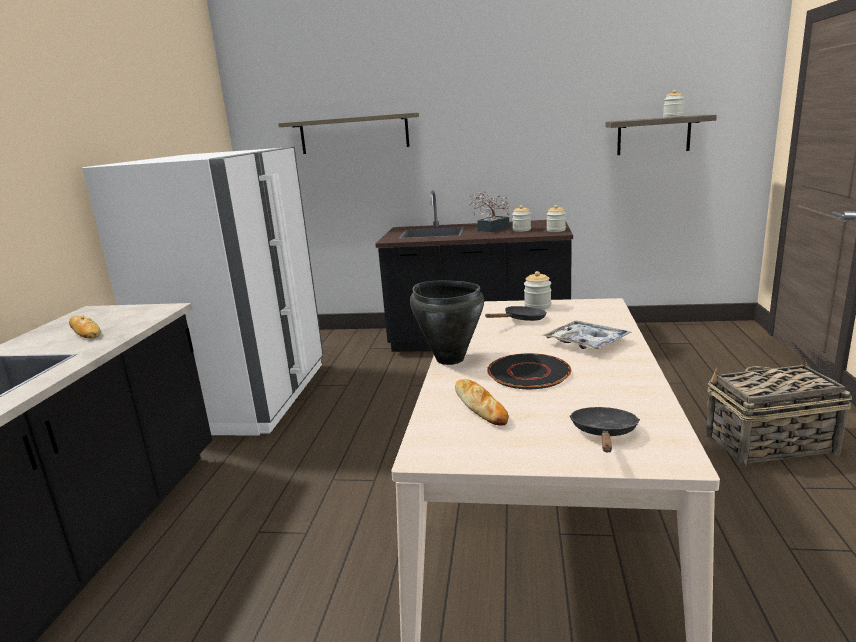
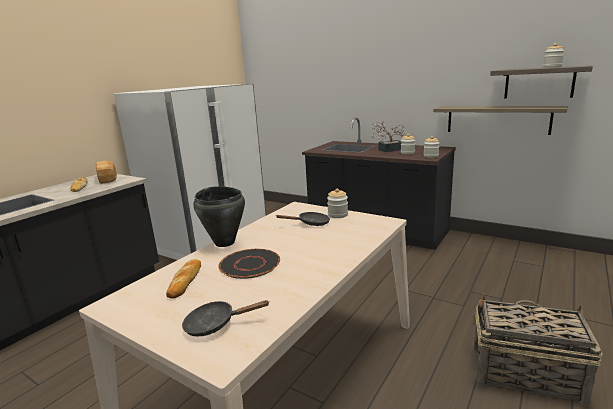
camera: 25 degrees right, 0 degrees up
shelf [278,113,419,154] -> shelf moved to [433,106,568,135]
tray [542,321,632,350] -> none
black frying pan [570,407,640,452] -> black frying pan turned 135 degrees counterclockwise [182,300,270,336]
none -> bread [96,161,117,184]

